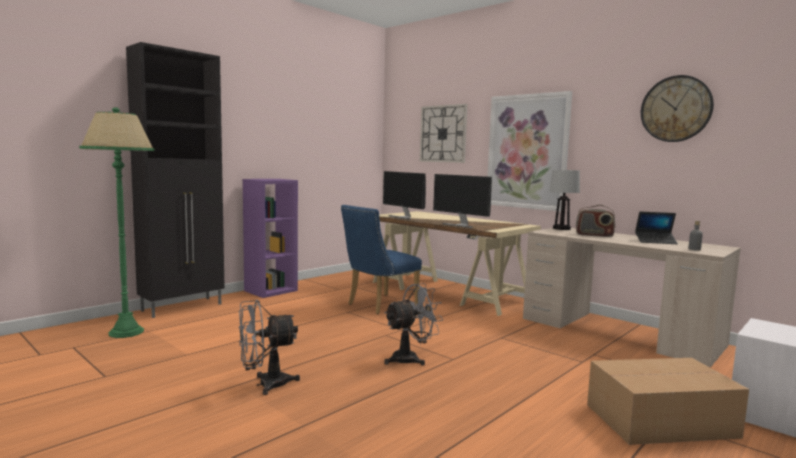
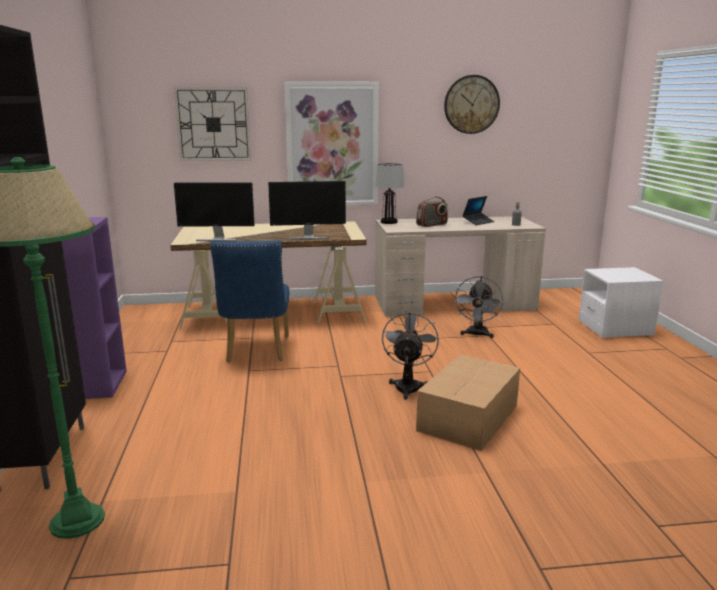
camera: 50 degrees left, 10 degrees up
grey fan [239,300,300,395] -> grey fan moved to [454,276,503,338]
cardboard box [587,358,749,445] -> cardboard box moved to [416,354,520,451]

